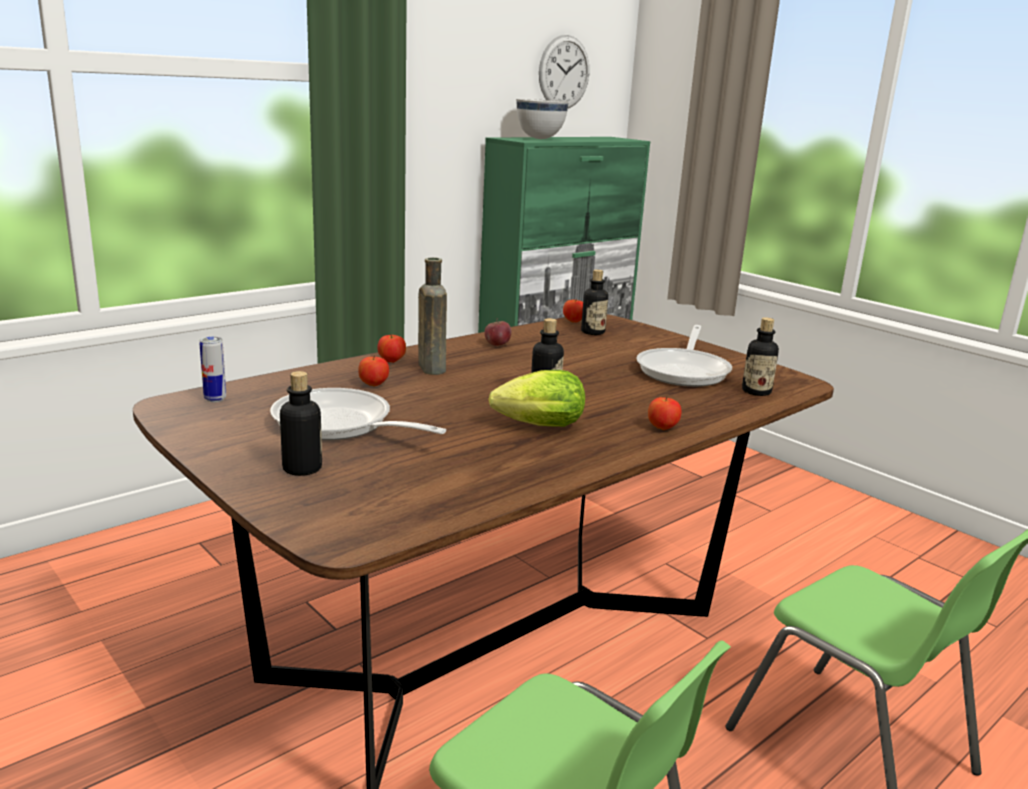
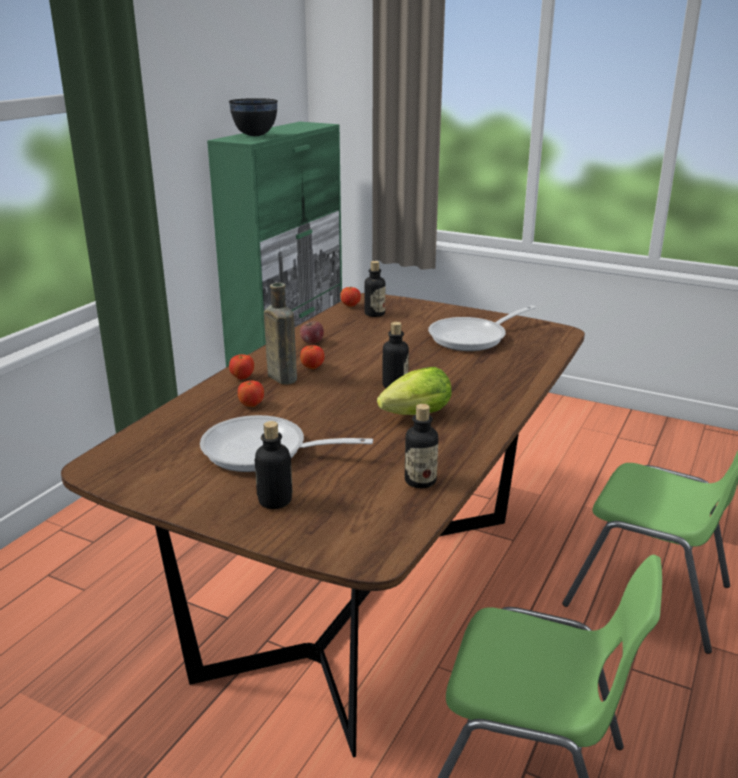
camera: 20 degrees left, 5 degrees up
can [199,336,226,402] -> none
white bowl [516,99,569,139] -> black bowl [229,98,278,136]
wall clock [539,35,589,109] -> none
frying pan [636,325,732,387] -> frying pan turned 60 degrees clockwise [428,305,536,351]
apple [648,397,681,430] -> apple moved to [300,345,324,369]
bottle [742,318,779,396] -> bottle moved to [405,404,438,488]

